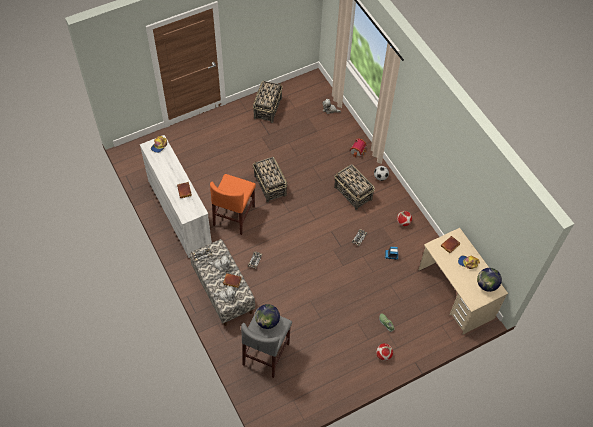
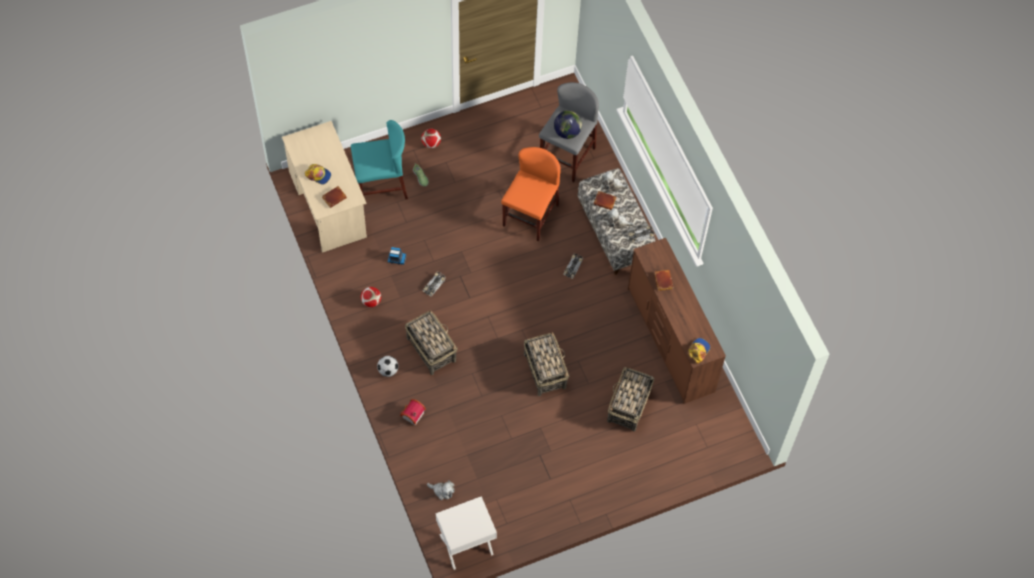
camera: 175 degrees left, 5 degrees up
white dresser [140,135,212,258] -> brown dresser [628,238,726,404]
orange chair [210,174,256,235] -> orange chair moved to [501,147,561,241]
basket [253,81,282,123] -> basket moved to [607,367,654,432]
globe [477,268,502,292] -> none
none -> turquoise chair [351,120,408,199]
none -> white nightstand [436,496,497,570]

